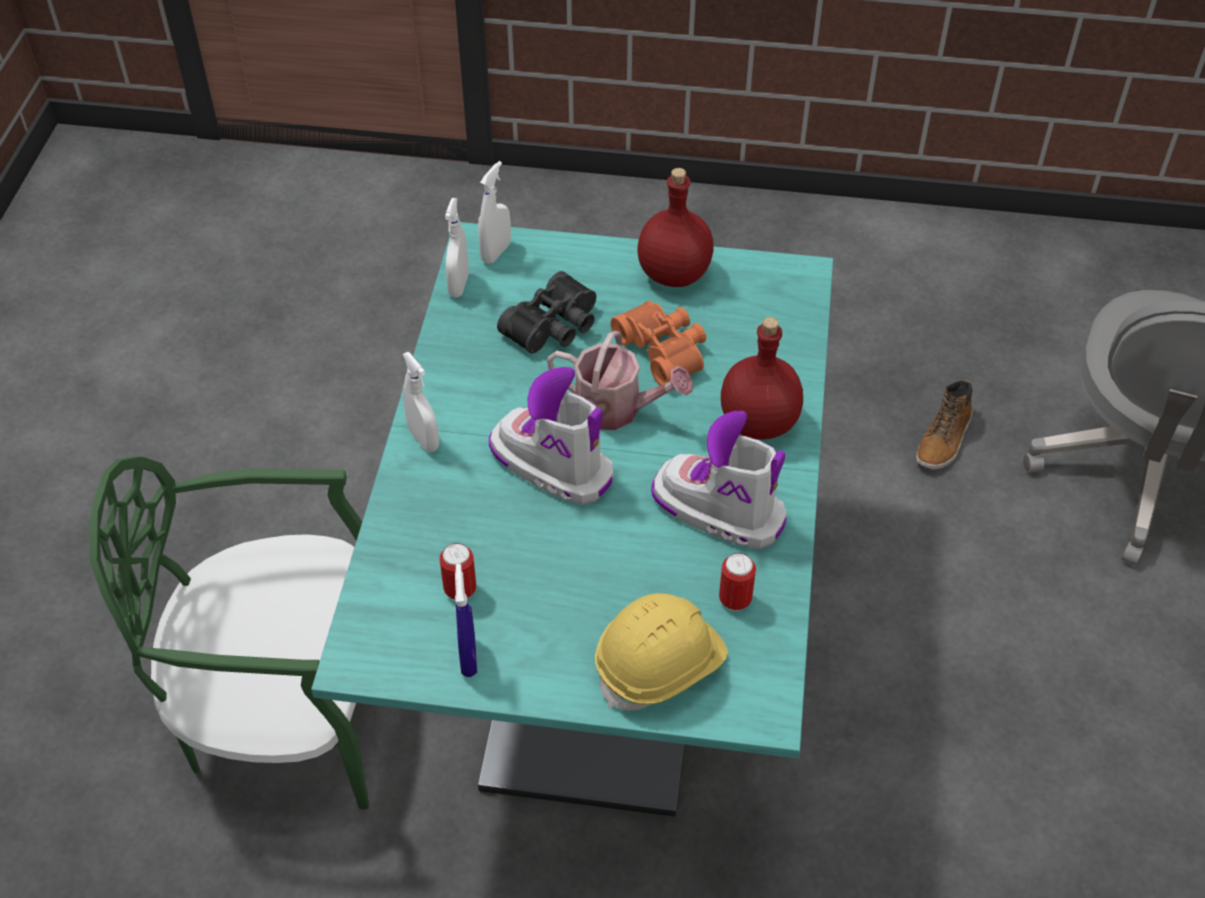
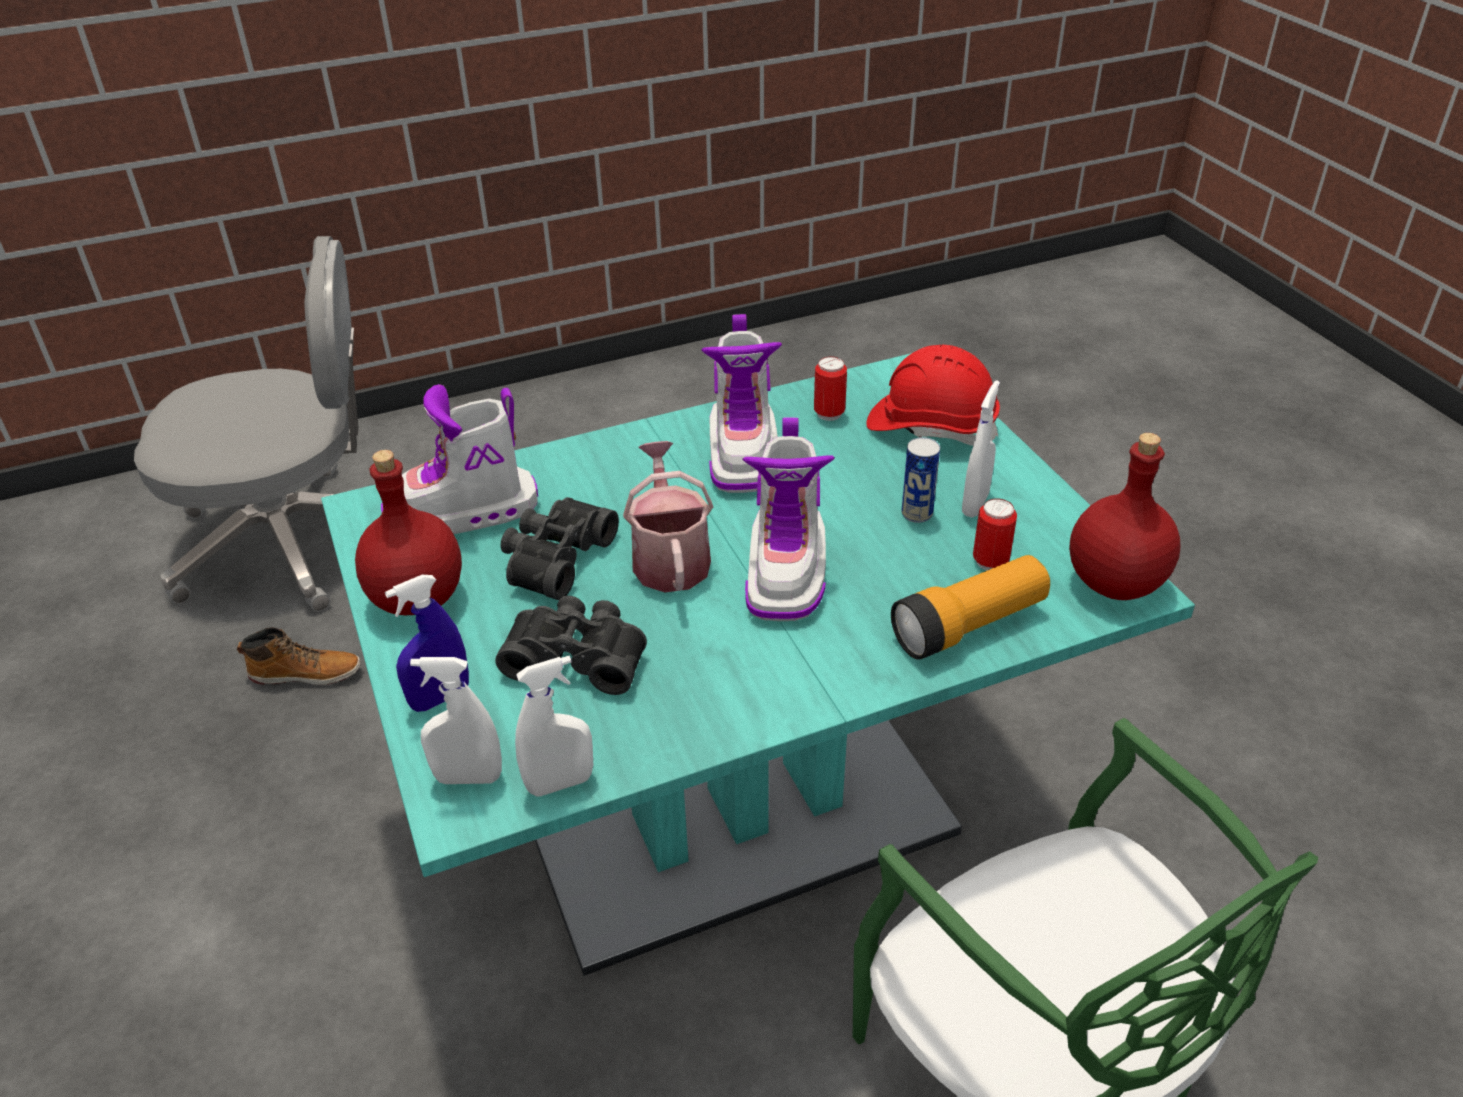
camera: 120 degrees left, 10 degrees down
white spray bottle [403,352,439,452] -> white spray bottle moved to [962,380,1000,518]
blue spray bottle [455,564,477,677] -> blue spray bottle moved to [385,575,469,712]
yellow hard hat [595,593,728,711] -> red hard hat [866,345,1000,446]
orange binoculars [611,301,706,386] -> black binoculars [500,497,619,600]
red bottle [721,317,803,440] -> red bottle moved to [1069,433,1180,600]
none -> boot [381,384,538,534]
none -> flashlight [891,555,1050,660]
none -> can [901,437,940,523]

